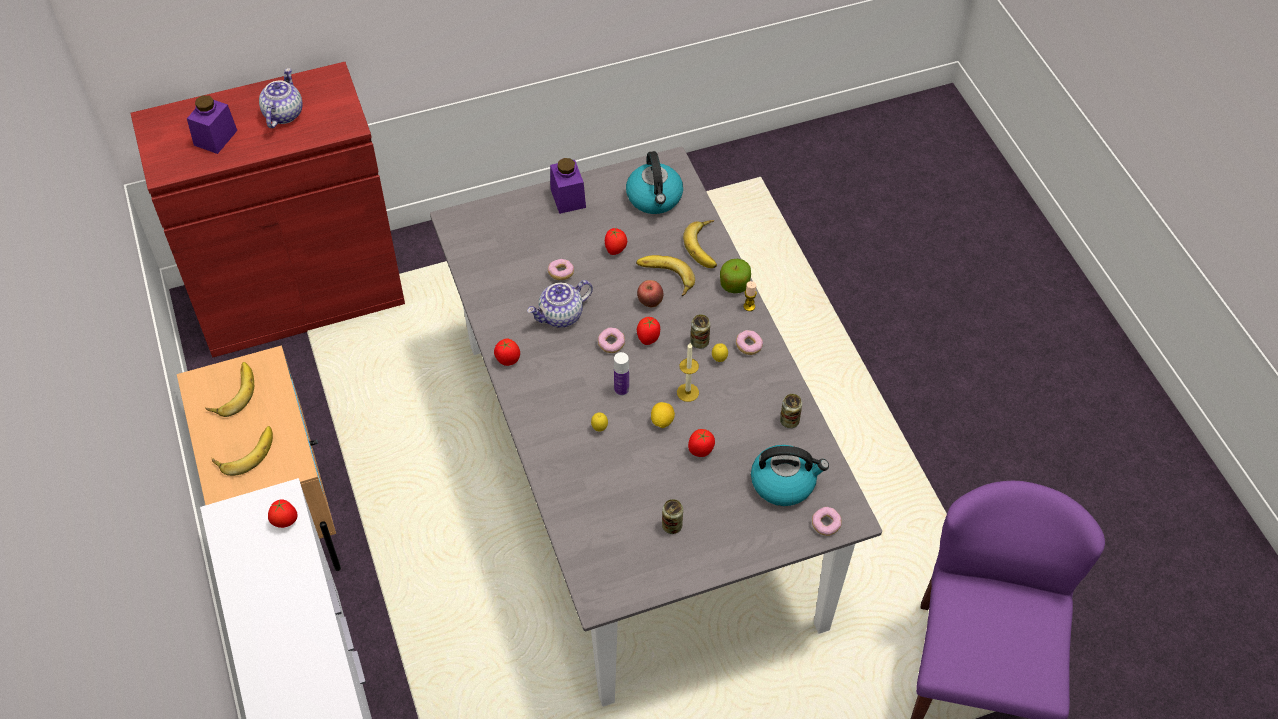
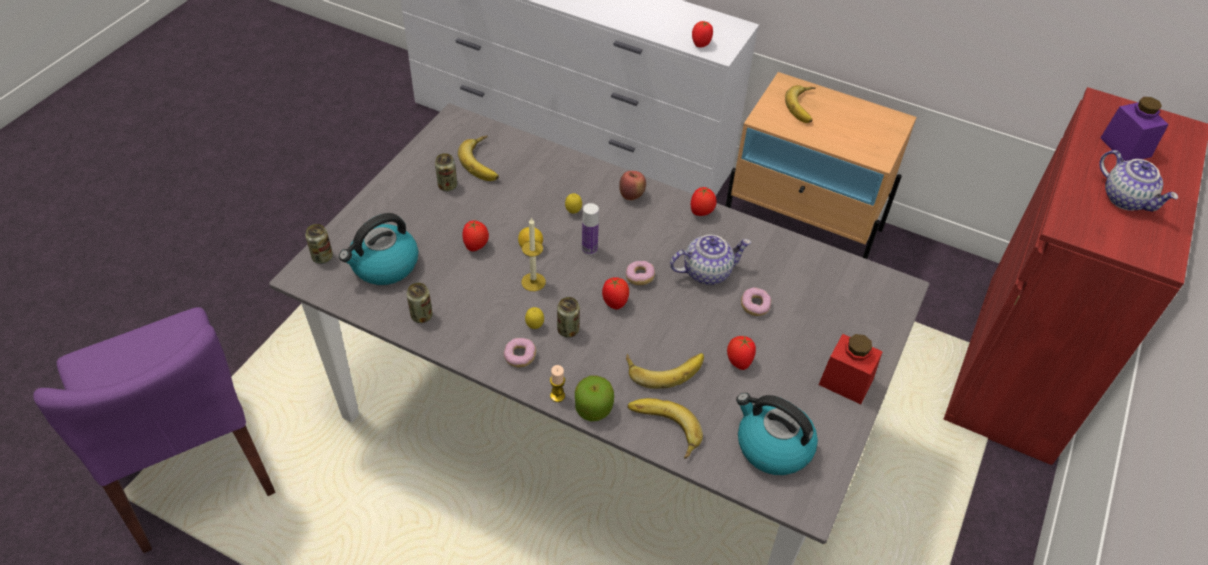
camera: 135 degrees right, 5 degrees down
banana [206,362,254,417] -> banana moved to [458,136,499,181]
teapot [527,280,593,328] -> teapot turned 60 degrees clockwise [670,234,751,285]
purple jar [550,158,586,214] -> red jar [819,334,883,404]
apple [637,280,663,307] -> apple moved to [619,171,646,200]
donut [812,507,842,536] -> can [305,224,333,264]

